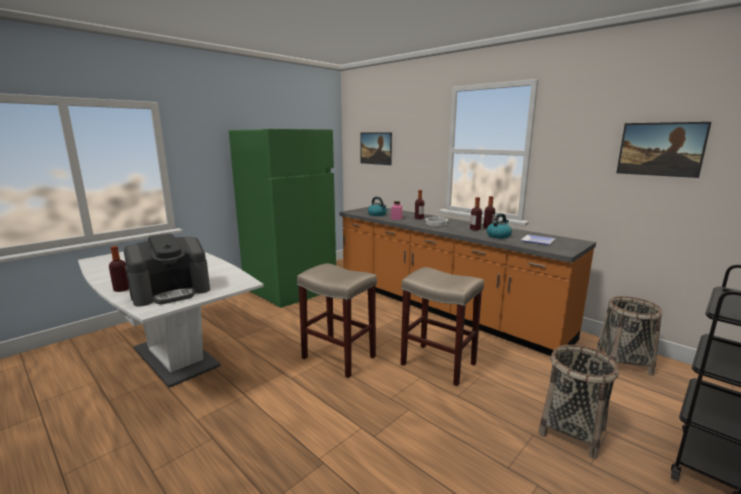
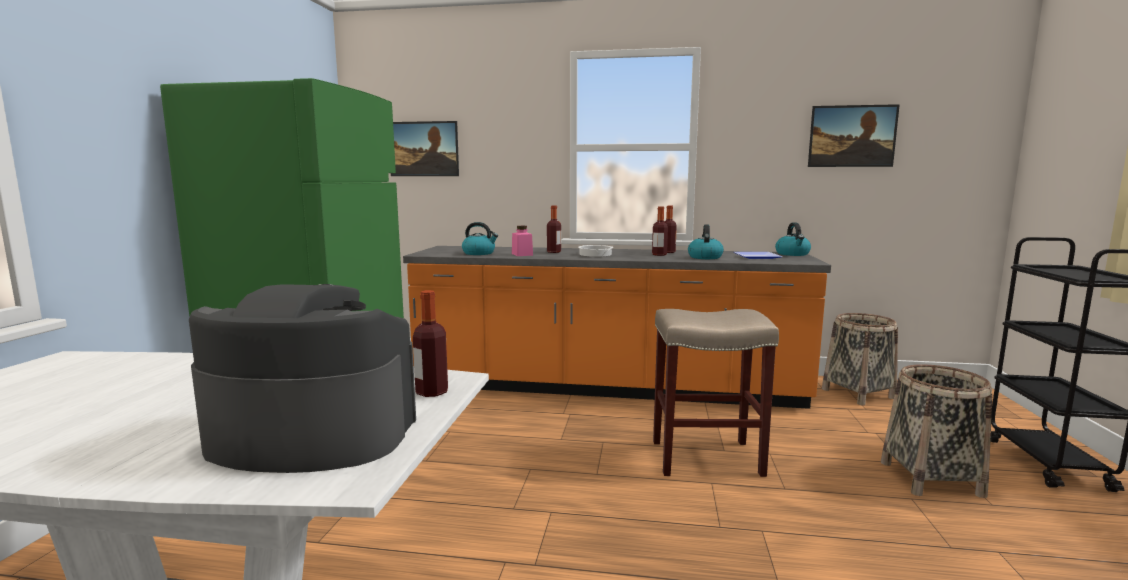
camera: 35 degrees left, 5 degrees down
bottle [109,246,129,292] -> bottle moved to [413,290,448,397]
coffee machine [124,234,210,306] -> coffee machine turned 105 degrees counterclockwise [189,284,416,473]
beige stool [297,263,377,378] -> none
none -> kettle [775,223,811,256]

